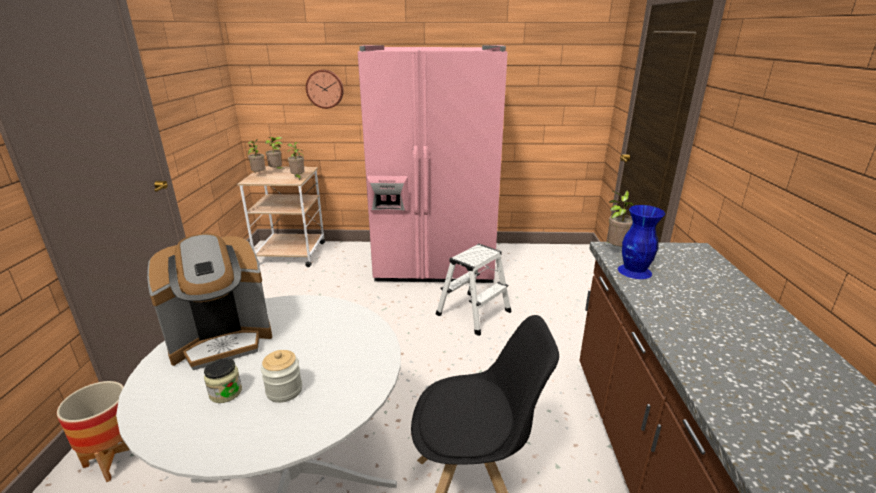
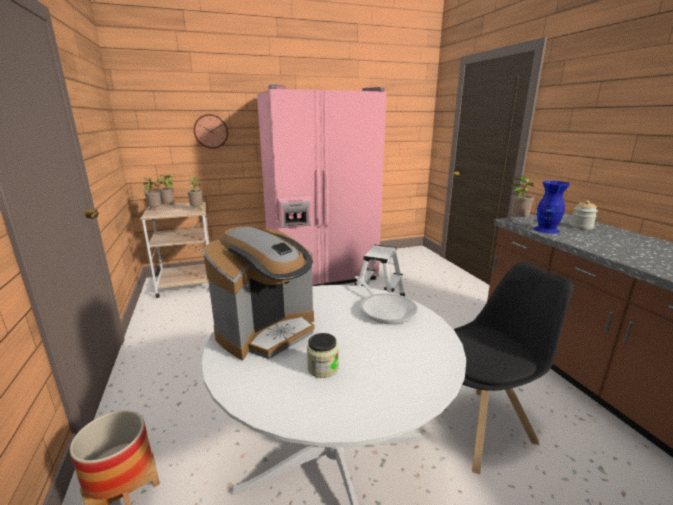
camera: 20 degrees left, 5 degrees down
jar [261,350,302,403] -> jar moved to [570,200,598,230]
none -> frying pan [355,276,418,324]

